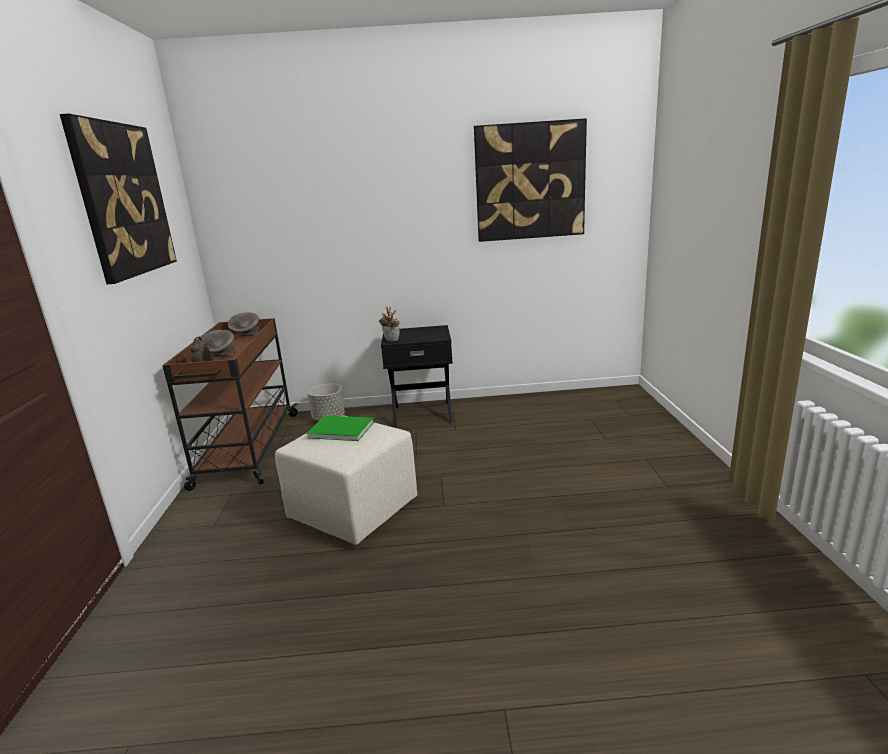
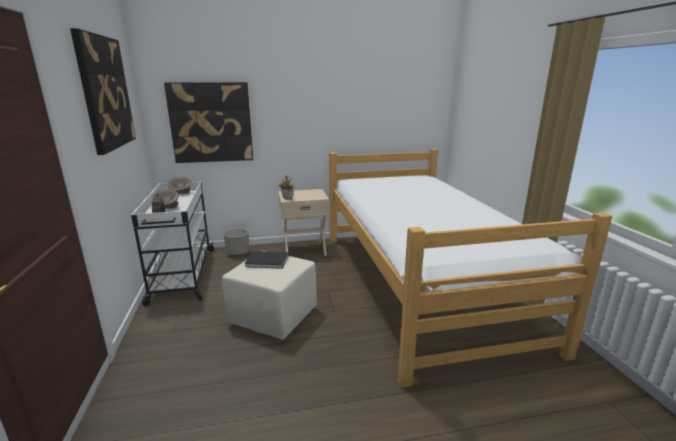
camera: 10 degrees left, 0 degrees up
brown cart [163,318,298,491] -> white cart [131,181,215,306]
green book [307,415,374,441] -> black book [244,251,289,269]
black nightstand [381,325,453,428] -> beige nightstand [278,189,329,256]
picture [474,118,587,242] -> picture moved to [164,82,253,163]
none -> bed [329,149,612,388]

